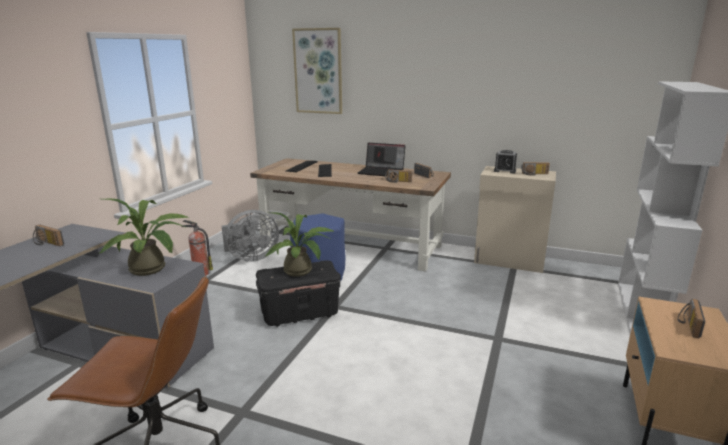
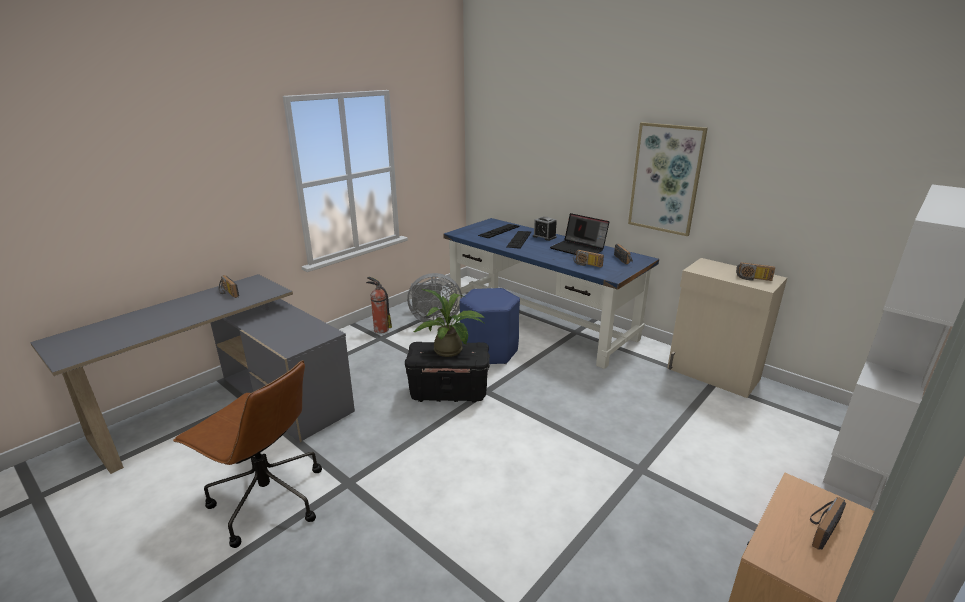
camera: 20 degrees right, 5 degrees up
potted plant [98,198,189,276] -> none
brown desk [250,158,451,272] -> blue desk [443,218,659,369]
picture [292,28,342,114] -> picture moved to [628,122,708,236]
alarm clock [494,150,517,173] -> alarm clock moved to [533,217,557,241]

